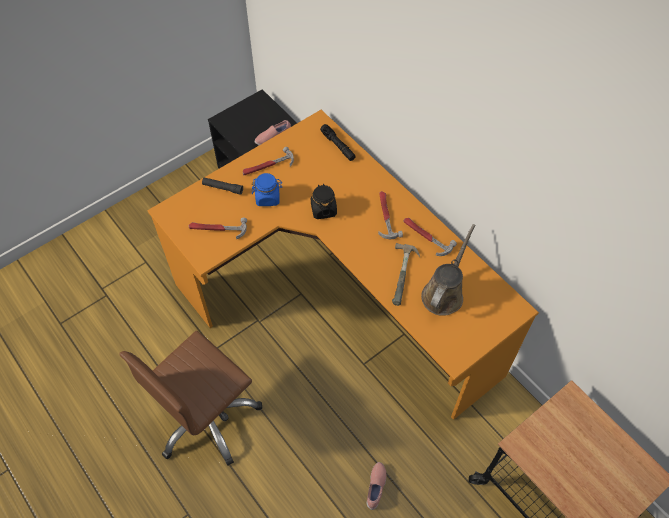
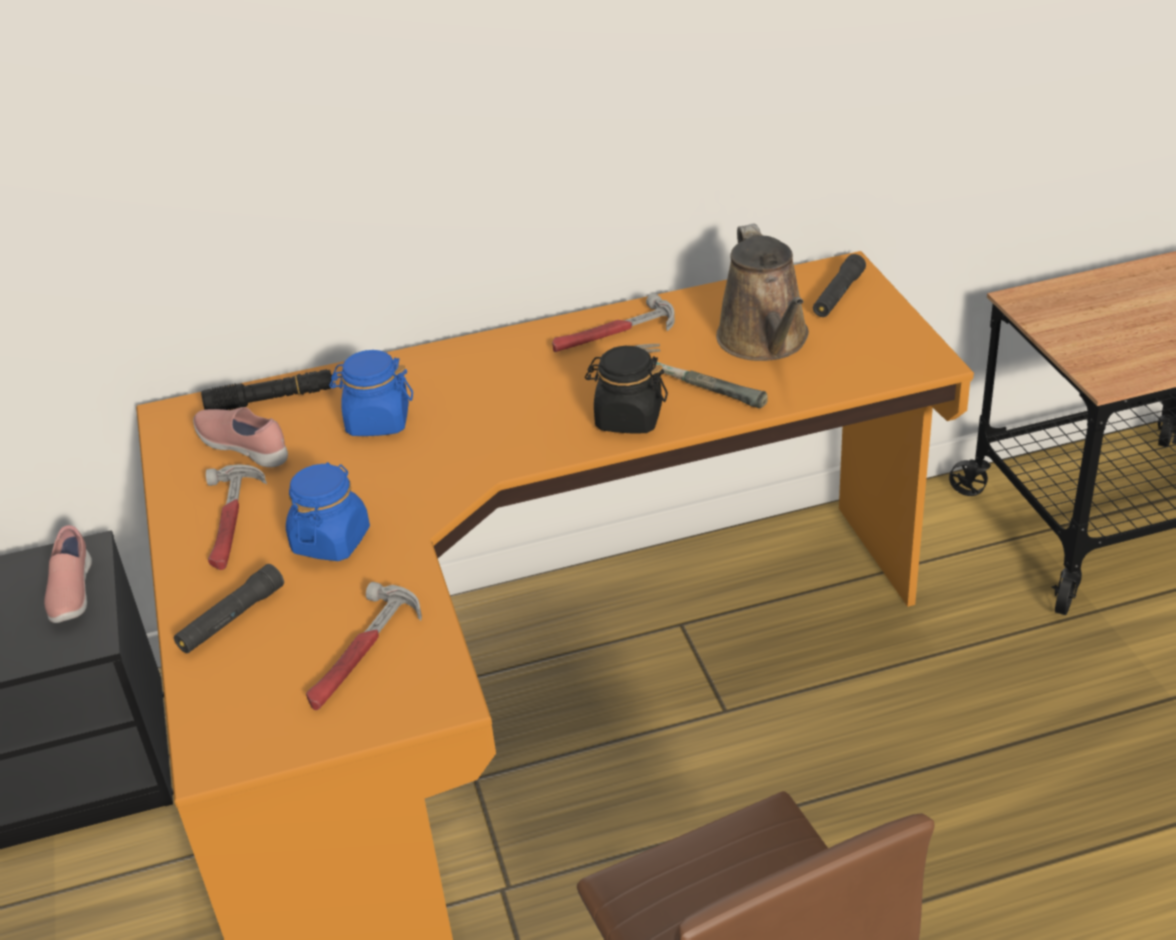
camera: 65 degrees left, 20 degrees down
black jar [311,184,337,219] -> black jar moved to [585,346,668,434]
pink shoe [367,462,386,510] -> pink shoe moved to [193,407,288,467]
hammer [378,191,403,239] -> none
brown watering can [421,224,475,316] -> brown watering can turned 150 degrees counterclockwise [716,223,809,361]
none -> blue jar [329,350,413,436]
none -> black flashlight [813,254,866,317]

